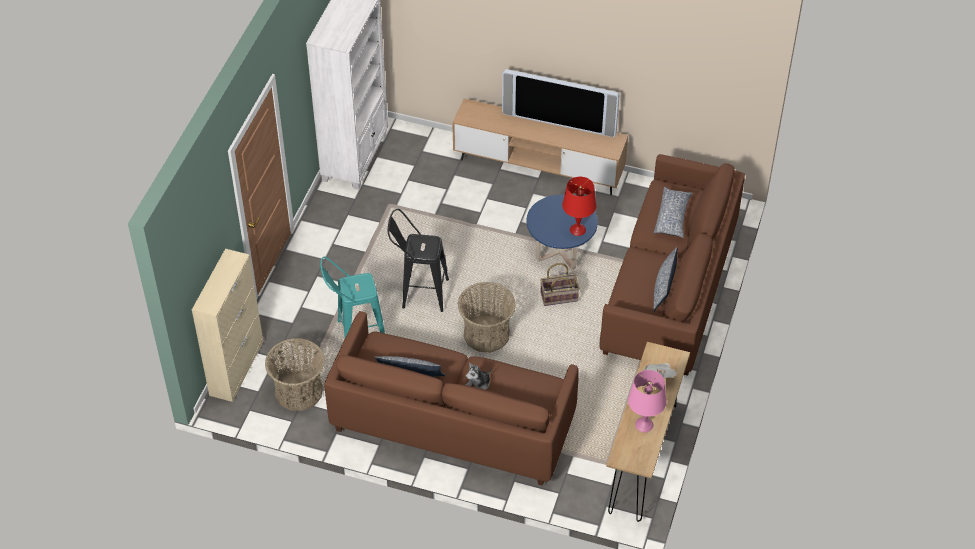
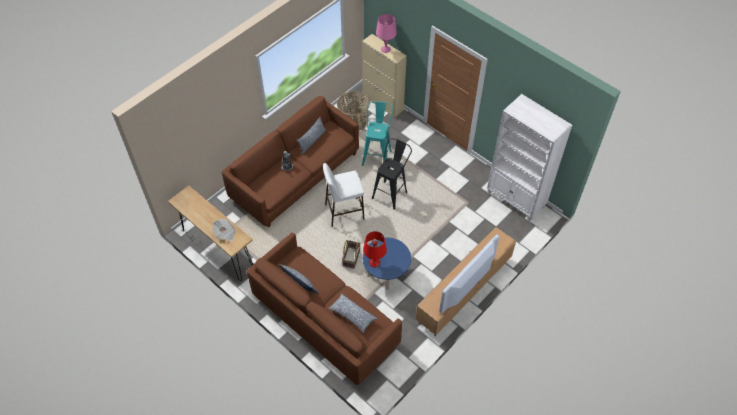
camera: 115 degrees right, 5 degrees up
basket [458,282,516,353] -> white stool [323,163,364,227]
pink table lamp [628,370,666,432] -> pink table lamp moved to [376,14,397,53]

